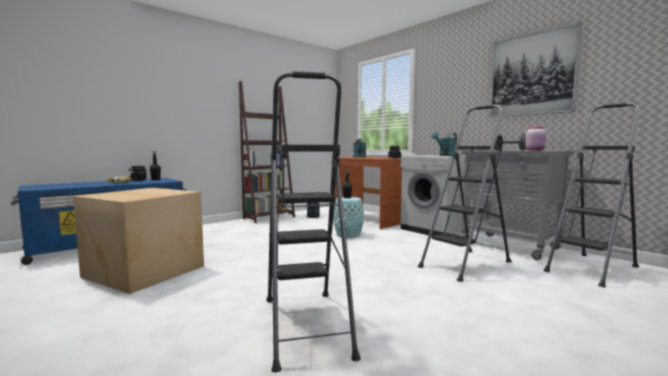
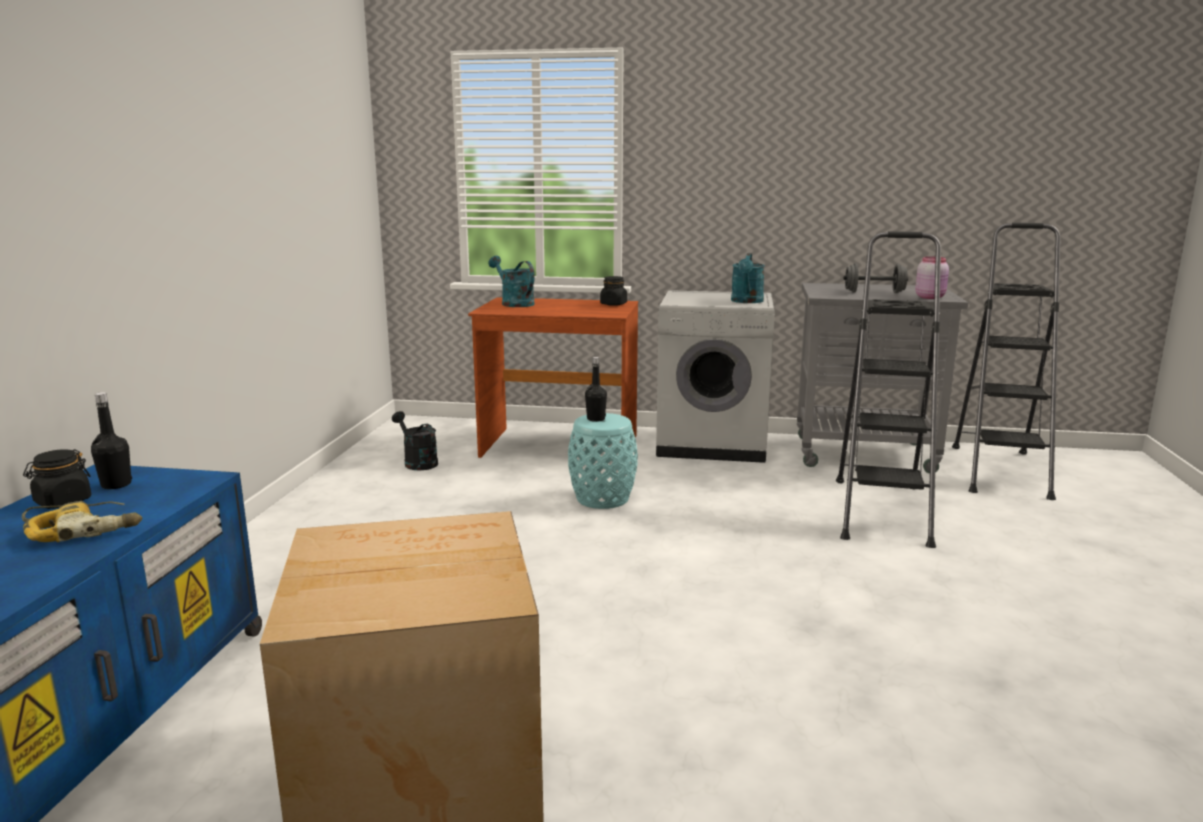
camera: 40 degrees left, 10 degrees up
brown bookcase [239,81,295,223] -> none
step ladder [266,71,361,373] -> none
picture [489,22,582,117] -> none

